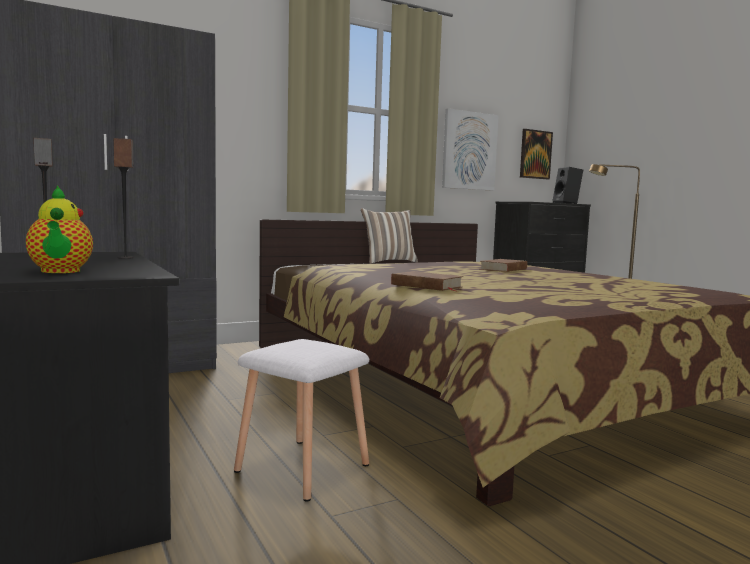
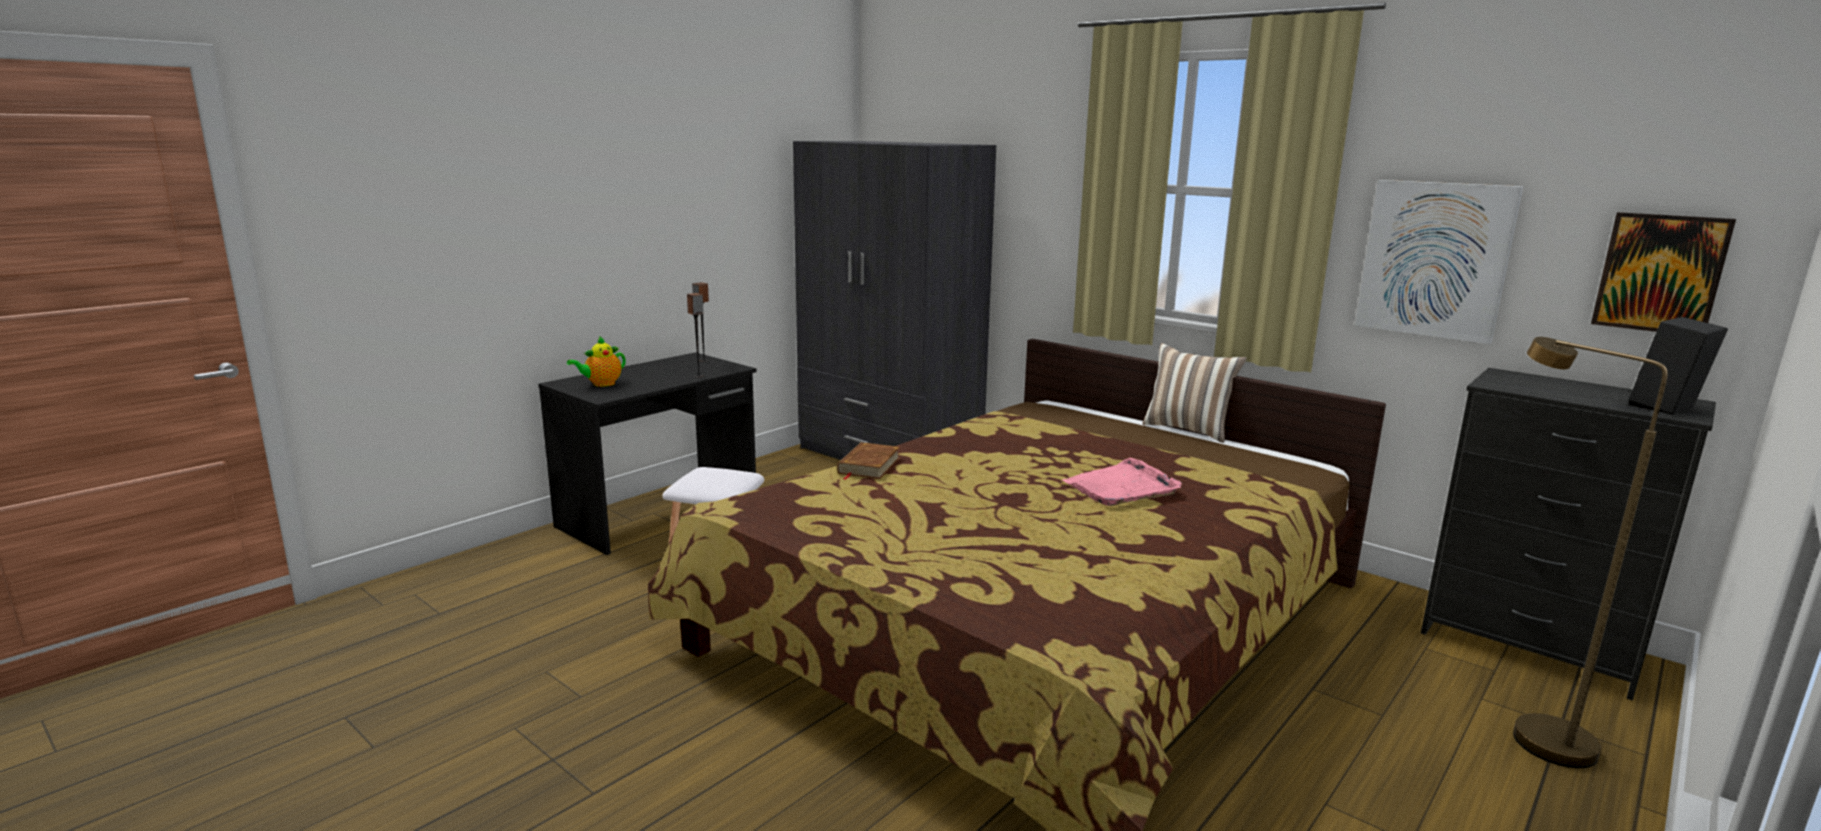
camera: 70 degrees right, 10 degrees up
brown book [481,259,527,272] -> pink tray [1062,458,1182,506]

